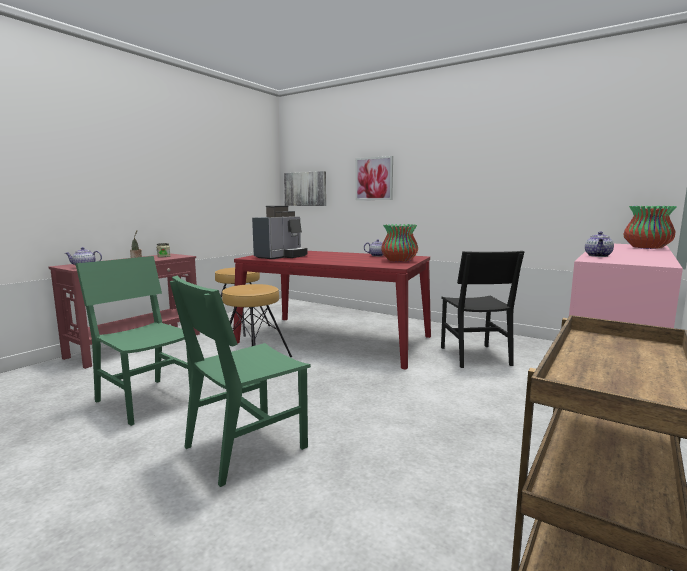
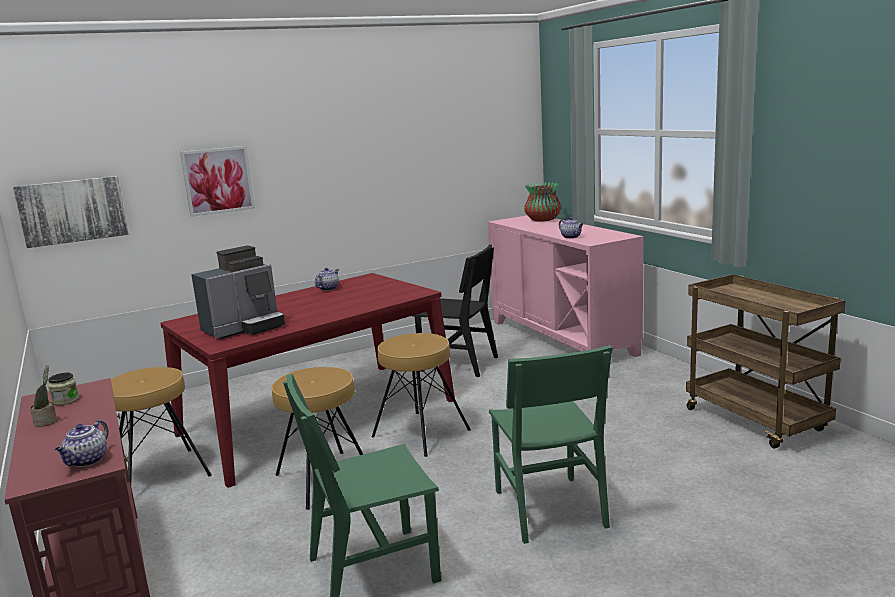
camera: 60 degrees left, 5 degrees up
coffee machine [252,206,307,259] -> coffee machine turned 75 degrees clockwise [191,245,285,339]
vase [381,224,418,262] -> none
none -> brown stool [372,333,471,457]

